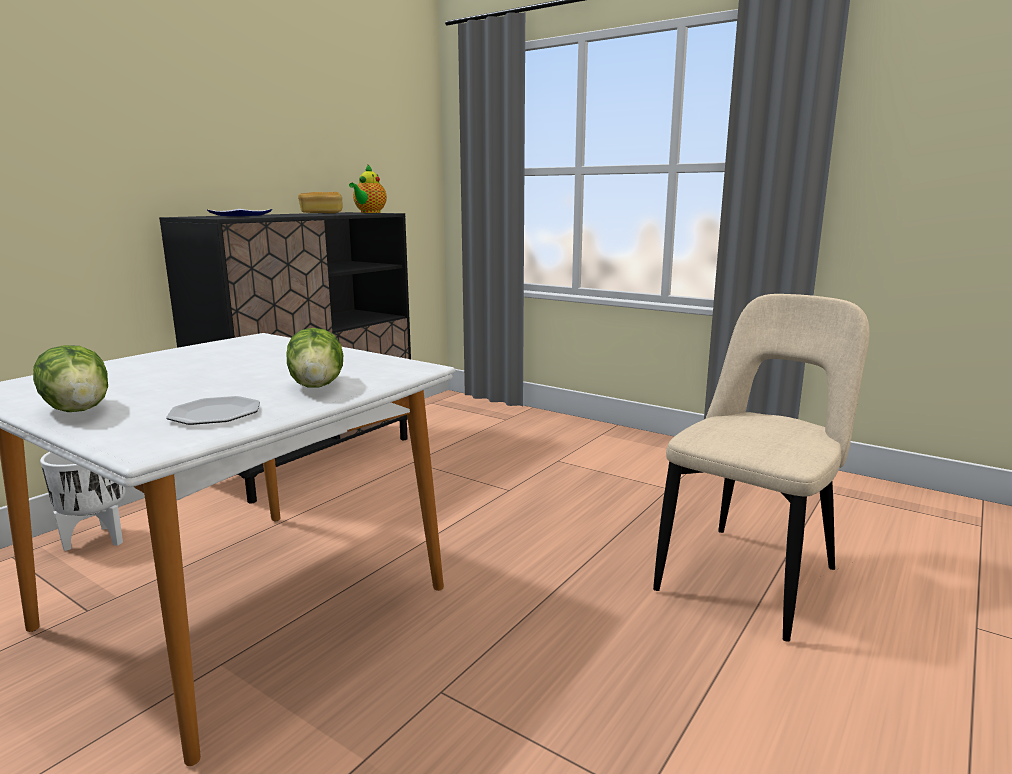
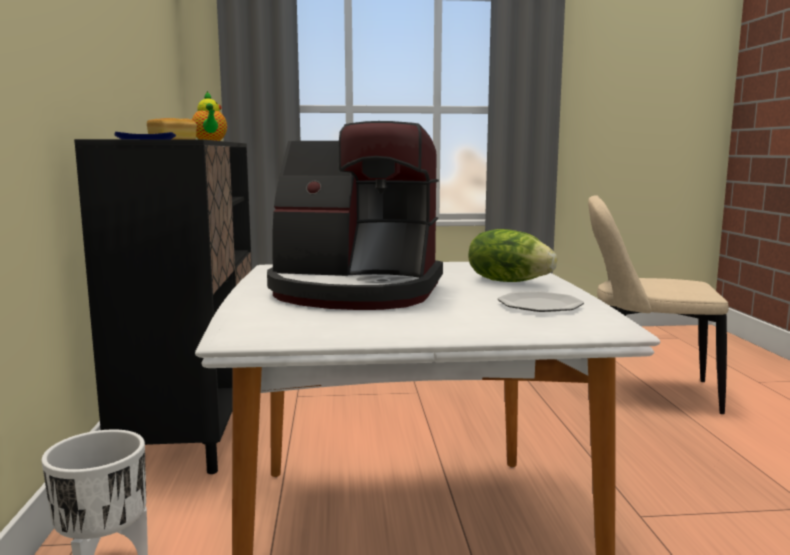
camera: 40 degrees left, 5 degrees down
lettuce [33,345,108,412] -> none
beige chair [653,294,870,642] -> beige chair turned 75 degrees counterclockwise [588,195,729,414]
none -> coffee machine [267,121,443,310]

